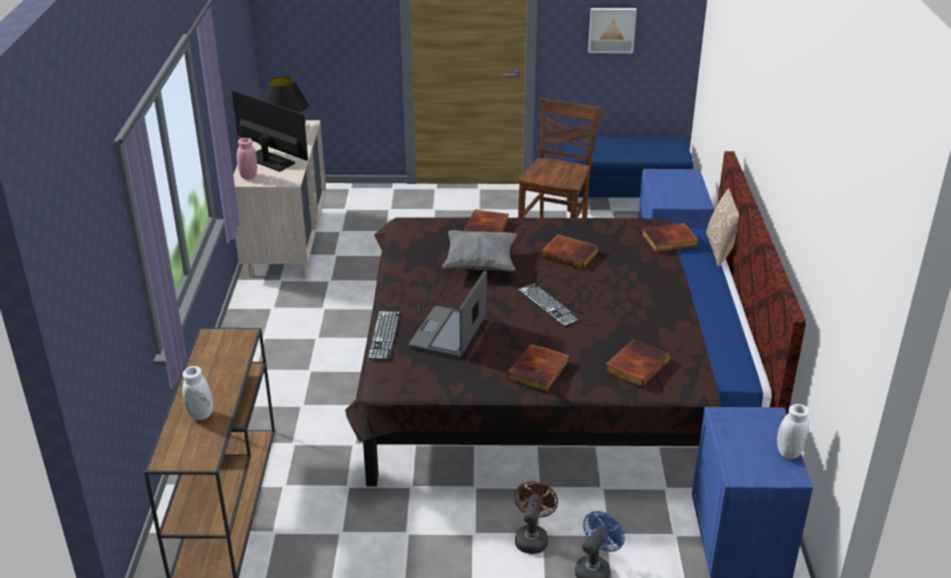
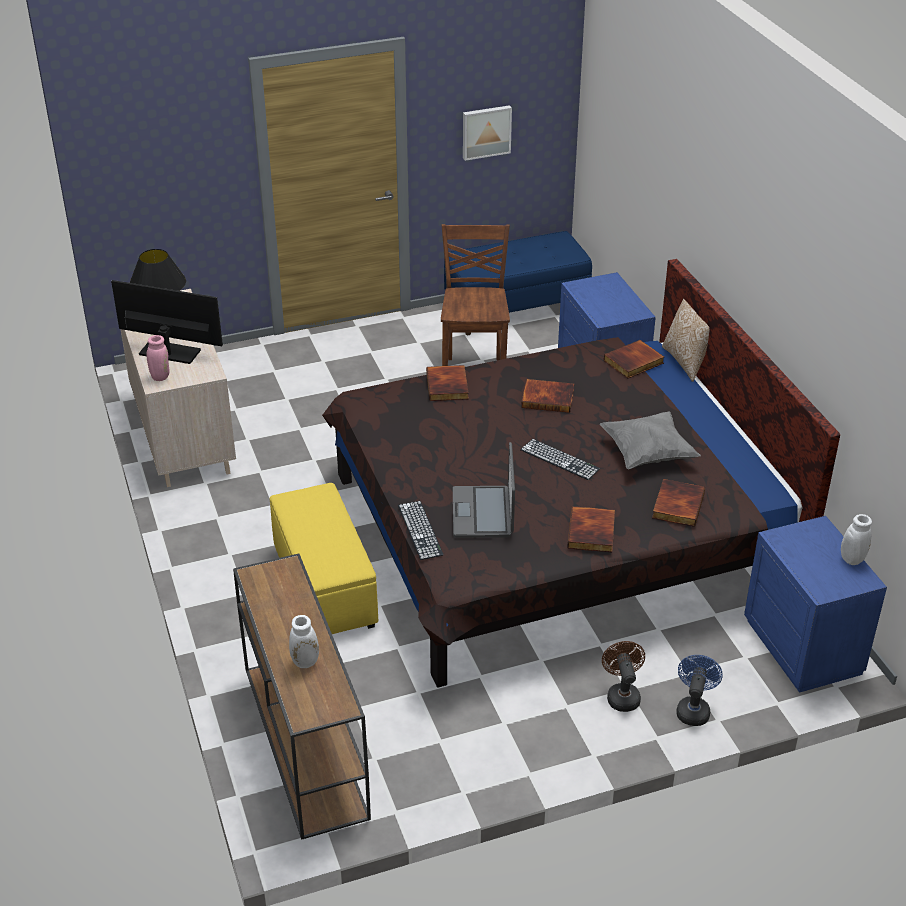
camera: 20 degrees left, 5 degrees up
grey pillow [442,230,517,272] -> grey pillow moved to [600,411,701,470]
none -> yellow ottoman [270,483,378,634]

